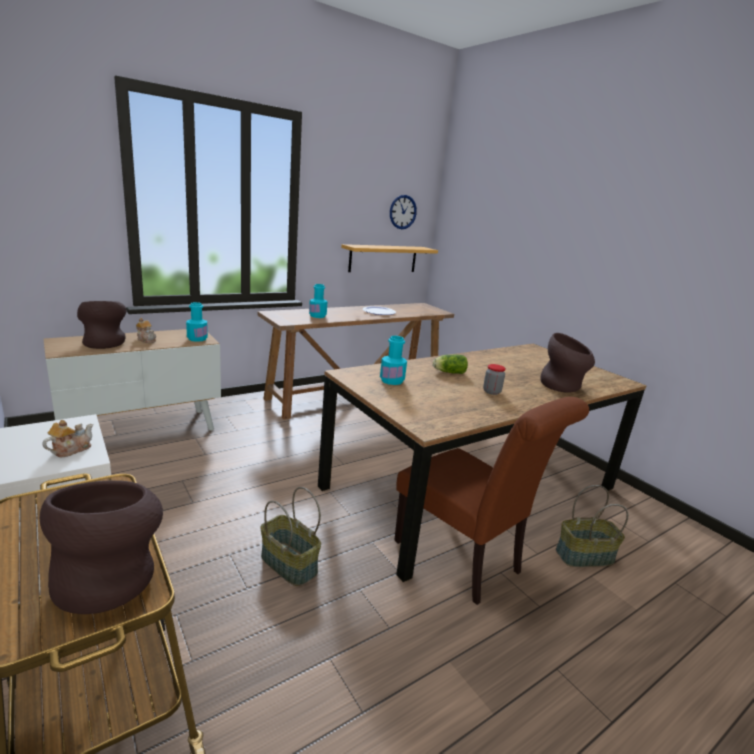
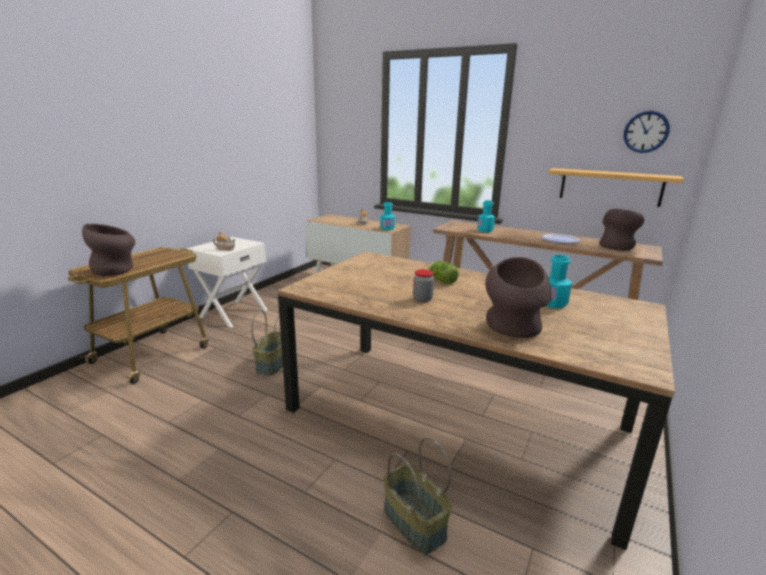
camera: 65 degrees right, 0 degrees up
brown vase [77,301,126,349] -> brown vase moved to [599,209,644,251]
turquoise bottle [380,336,407,385] -> turquoise bottle moved to [547,255,572,308]
brown chair [394,397,589,605] -> none

